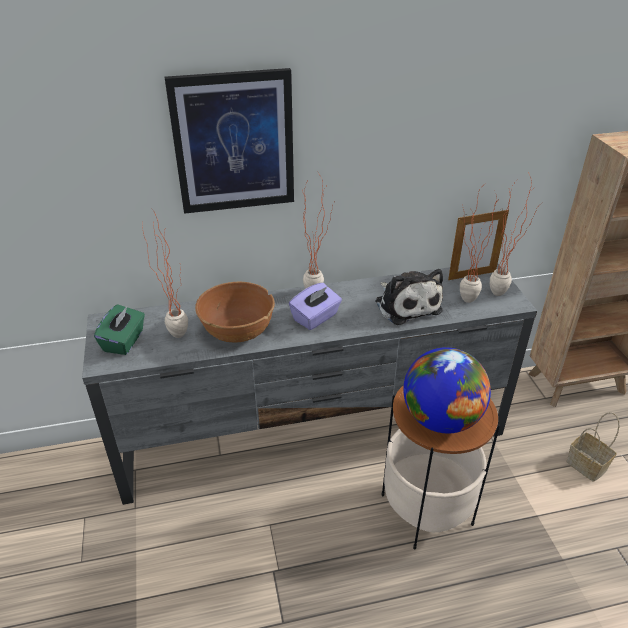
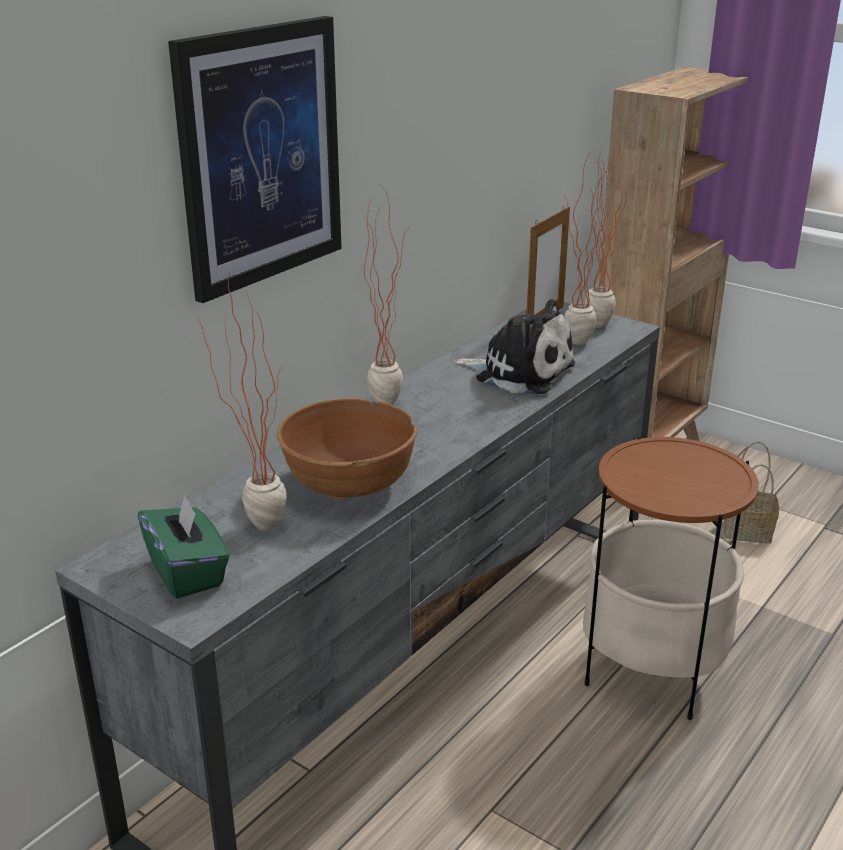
camera: 40 degrees left, 10 degrees down
purple tissue box [289,283,342,330] -> none
globe [403,347,491,433] -> none

